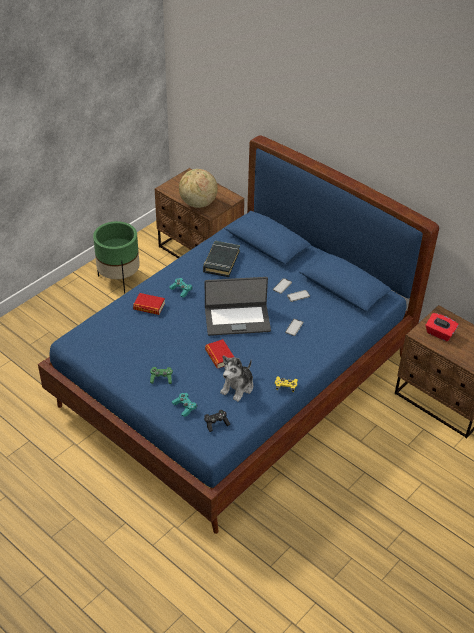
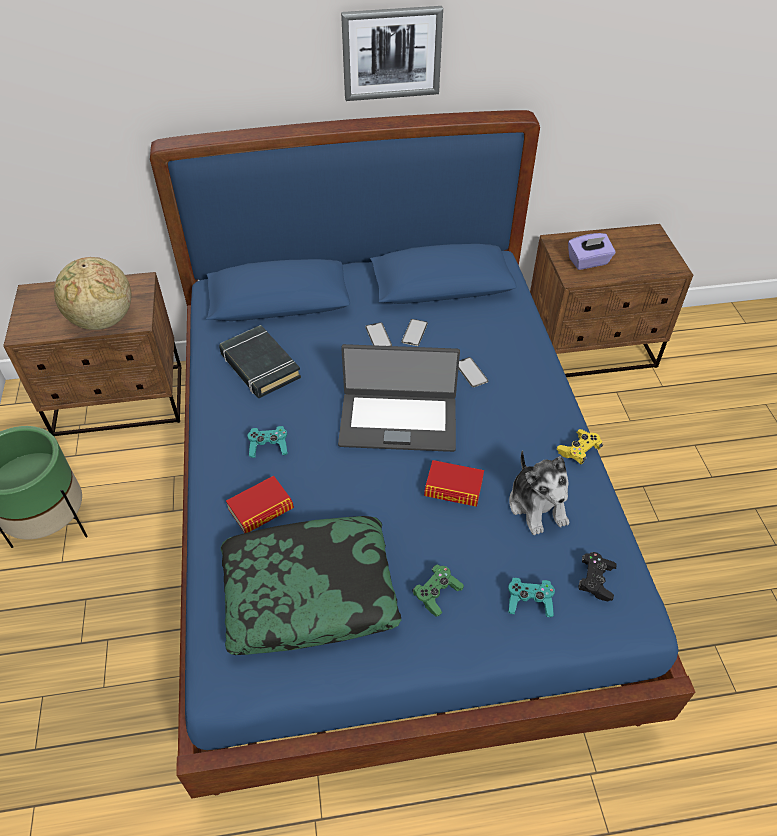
camera: 50 degrees left, 5 degrees up
laptop [205,277,271,336] -> laptop turned 60 degrees clockwise [338,344,460,452]
red tissue box [425,313,459,341] -> purple tissue box [568,233,616,270]
none -> pillow [221,516,401,655]
none -> picture [341,6,443,101]

